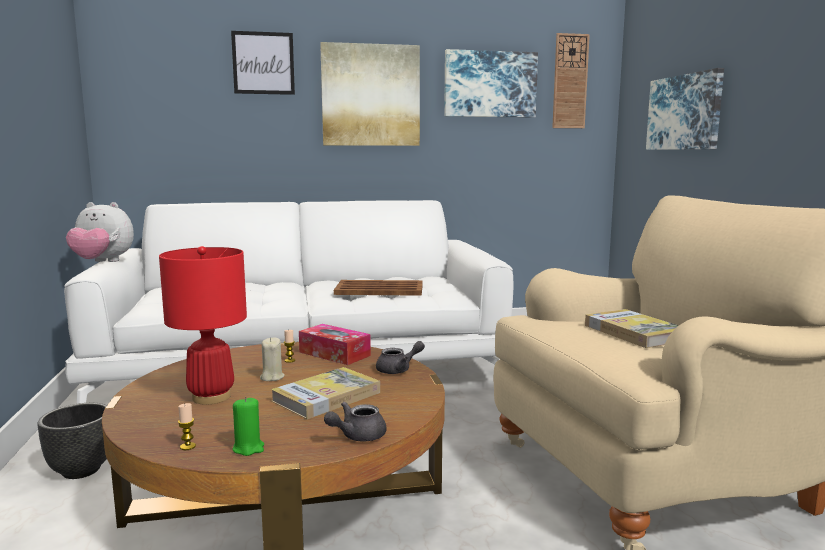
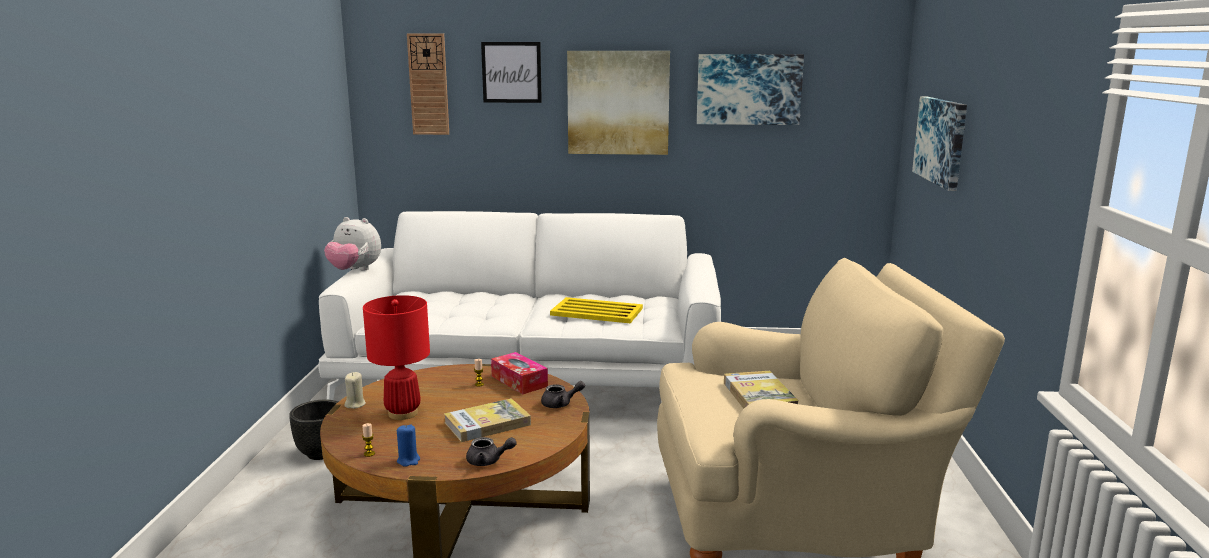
camera: 15 degrees right, 5 degrees up
green candle [233,397,264,456] -> blue candle [397,424,420,467]
beige candle [260,337,285,381] -> beige candle moved to [344,372,366,409]
grey teapot [324,402,387,442] -> grey teapot turned 150 degrees counterclockwise [466,437,517,466]
brown tray [334,280,423,296] -> yellow tray [550,297,643,323]
wall clock [552,33,590,128] -> wall clock moved to [407,33,449,135]

